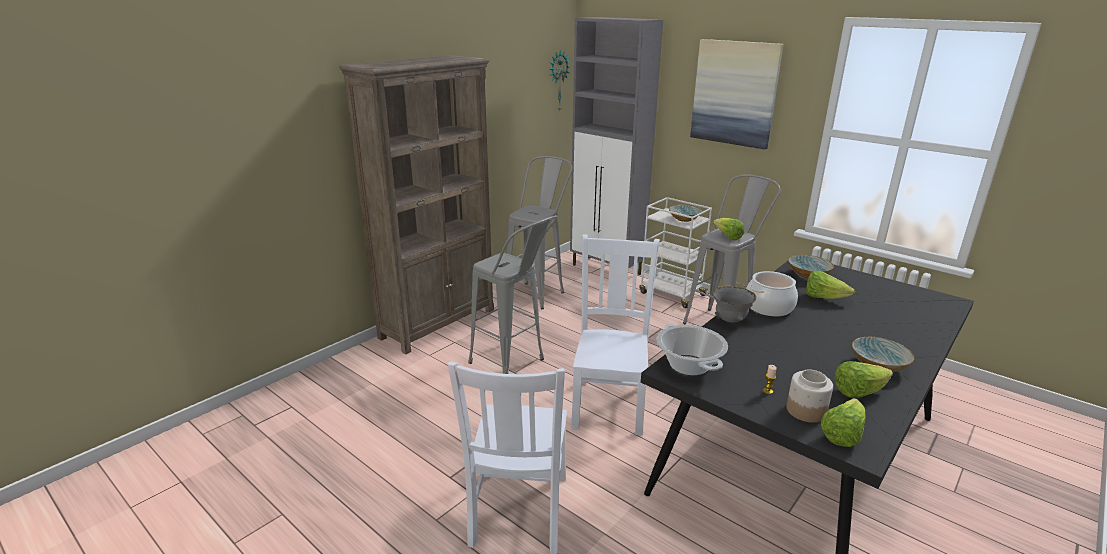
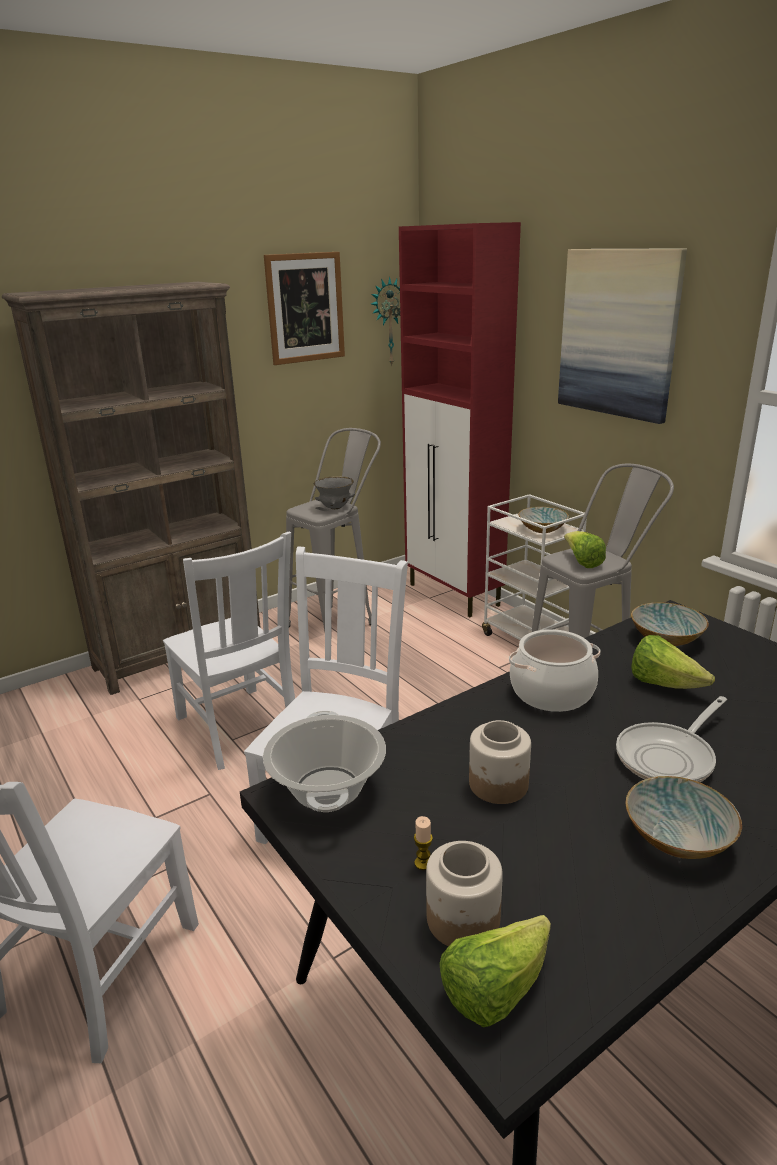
camera: 15 degrees right, 0 degrees up
grey stool [468,215,558,374] -> white chair [163,532,295,770]
grey cabinet [570,17,663,275] -> red cabinet [399,222,521,617]
grey bowl [712,285,756,323] -> grey bowl moved to [314,476,355,509]
lettuce [835,361,893,398] -> none
none -> picture [264,252,345,365]
none -> jar [469,720,531,804]
none -> frying pan [616,696,727,782]

